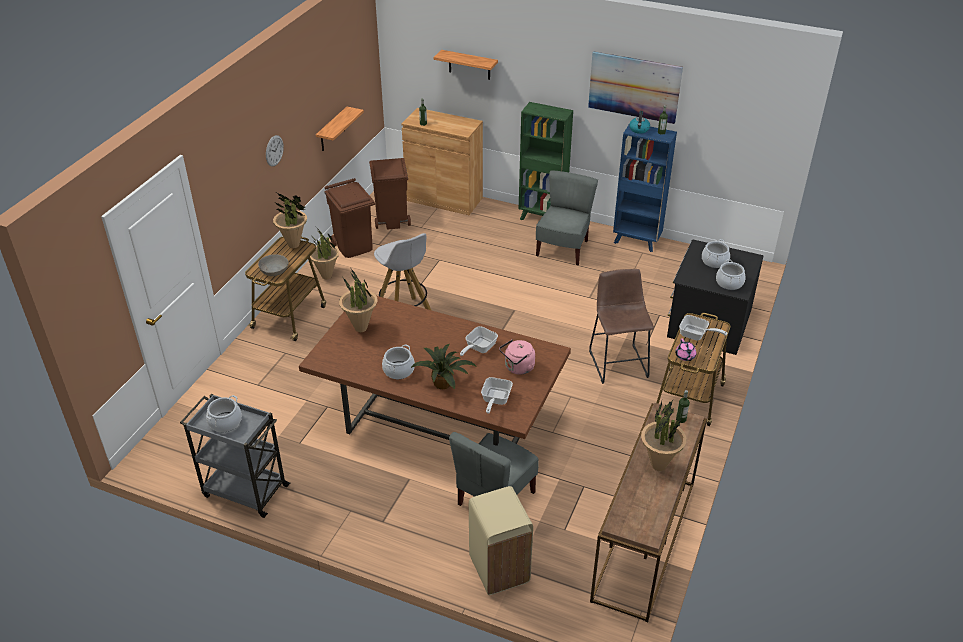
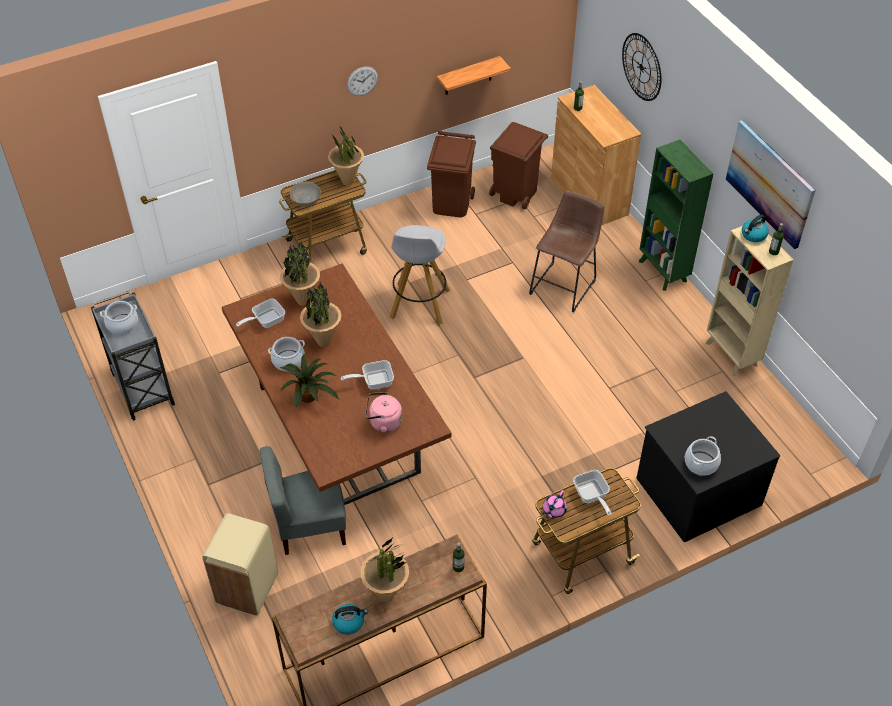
camera: 40 degrees right, 10 degrees up
potted plant [310,228,340,279] -> potted plant moved to [300,282,341,347]
shelf [433,50,498,80] -> wall clock [622,33,661,101]
frying pan [481,377,513,414] -> frying pan moved to [236,298,285,328]
grey chair [536,170,598,265] -> none
brown stool [589,269,654,384] -> brown stool moved to [529,191,604,313]
blue bookcase [613,125,677,252] -> beige bookcase [706,226,793,376]
cooking pot [702,239,730,268] -> none
none -> kettle [332,604,368,635]

